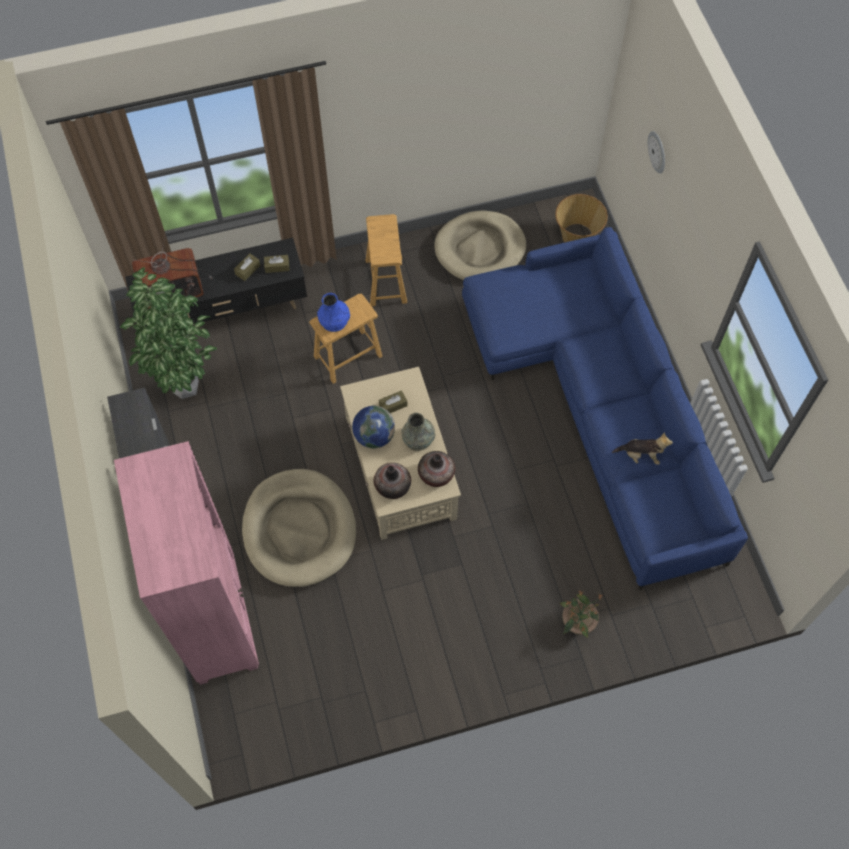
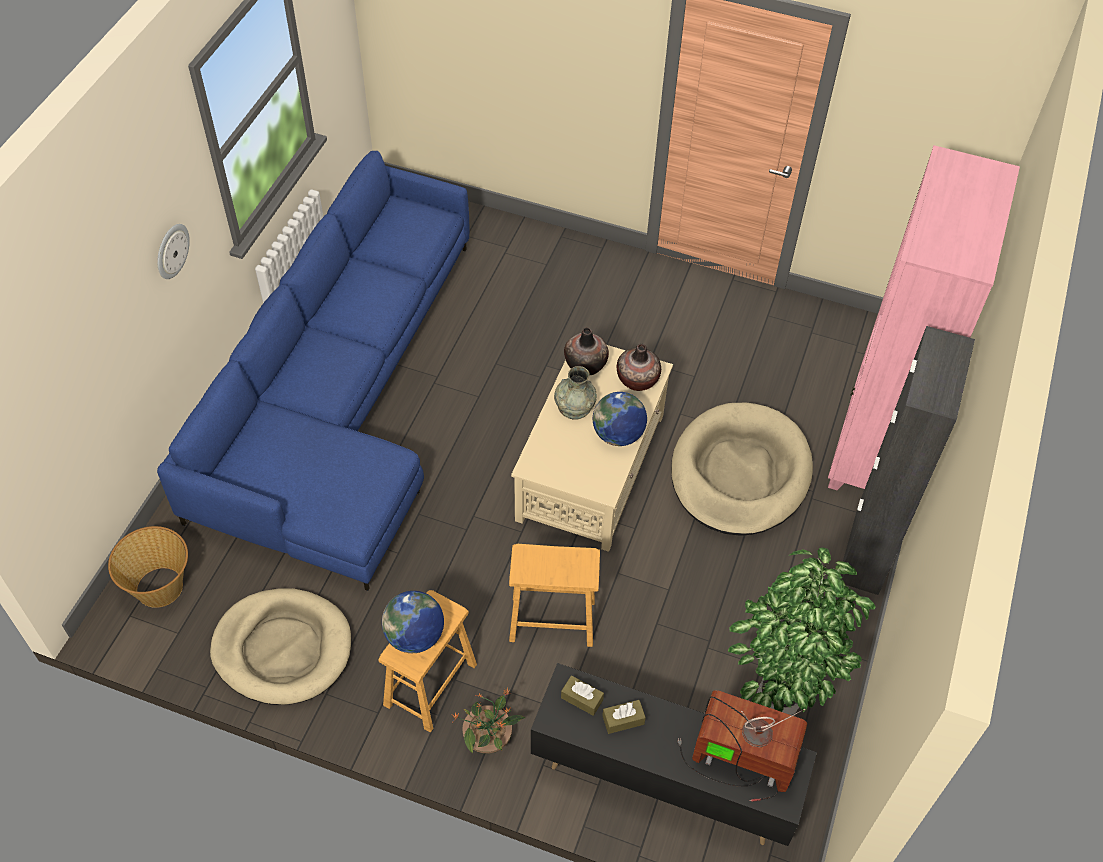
camera: 145 degrees left, 10 degrees down
blue vase [317,293,350,332] -> none
brown tissue box [379,390,407,413] -> none
potted plant [560,588,603,638] -> potted plant moved to [453,687,525,754]
plush toy [612,433,673,465] -> none
wall clock [648,131,665,173] -> wall clock moved to [157,224,190,279]
none -> globe [382,591,444,653]

